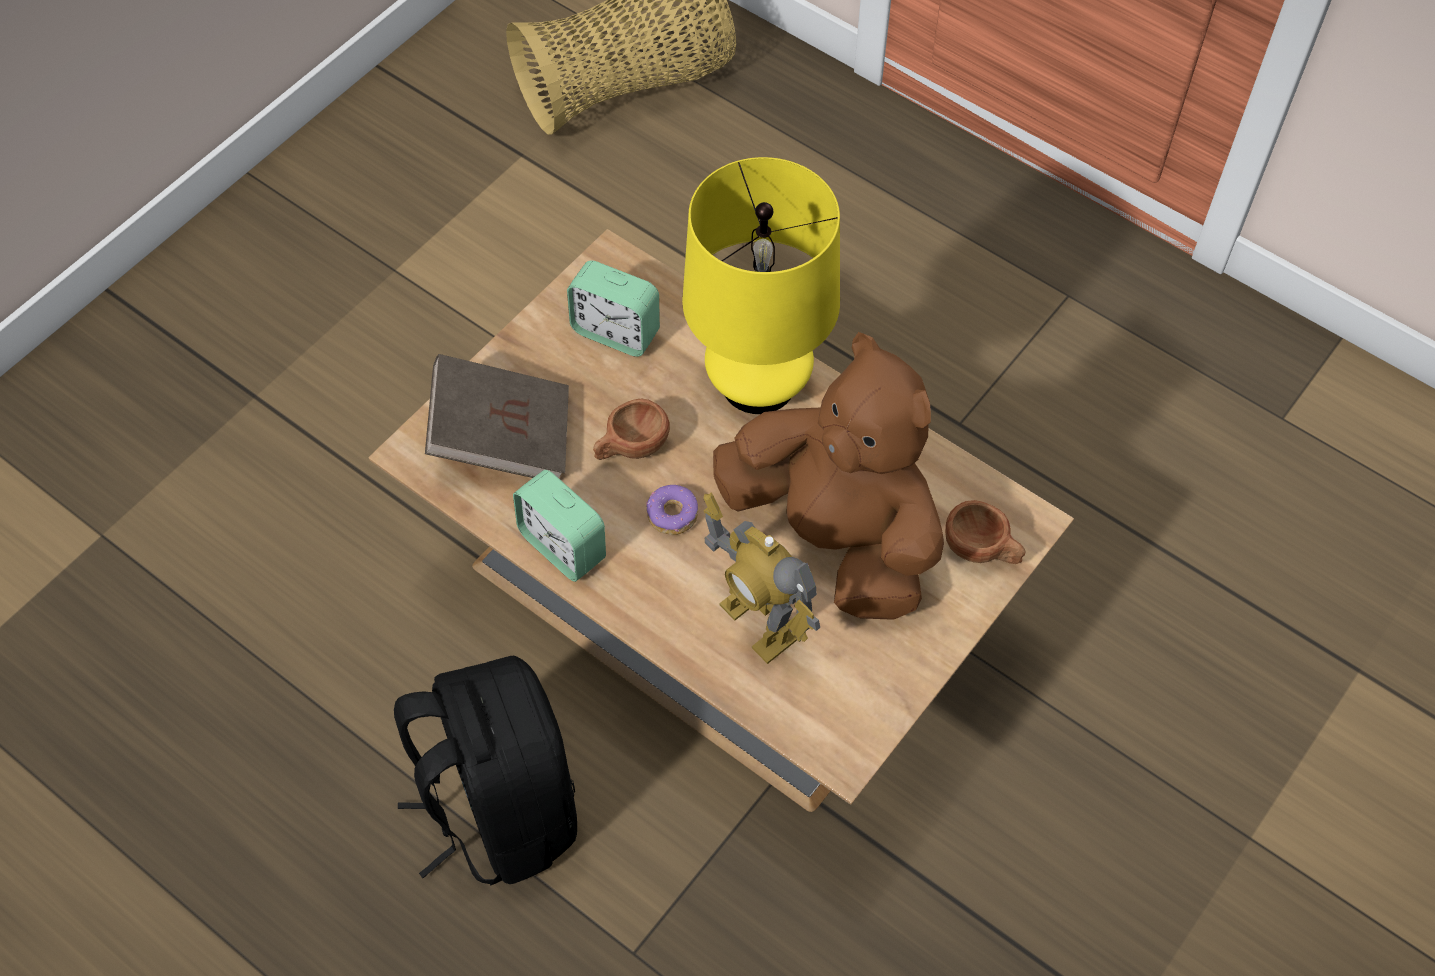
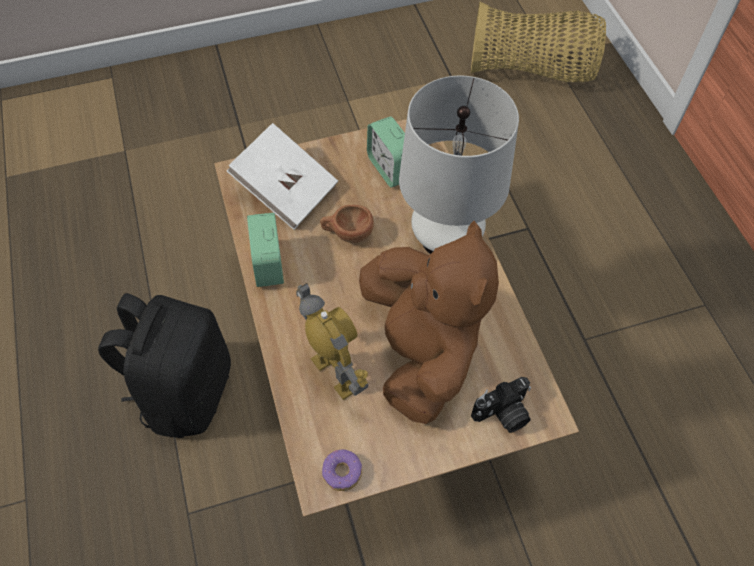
camera: 35 degrees right, 0 degrees up
brown book [425,354,569,478] -> white book [227,123,338,230]
donut [646,485,698,535] -> donut moved to [322,450,362,491]
yellow table lamp [682,157,840,414] -> white table lamp [399,76,519,254]
toy robot [703,492,820,664] -> toy robot turned 150 degrees clockwise [296,283,368,400]
brown cup [945,500,1025,564] -> camera [471,377,531,433]

